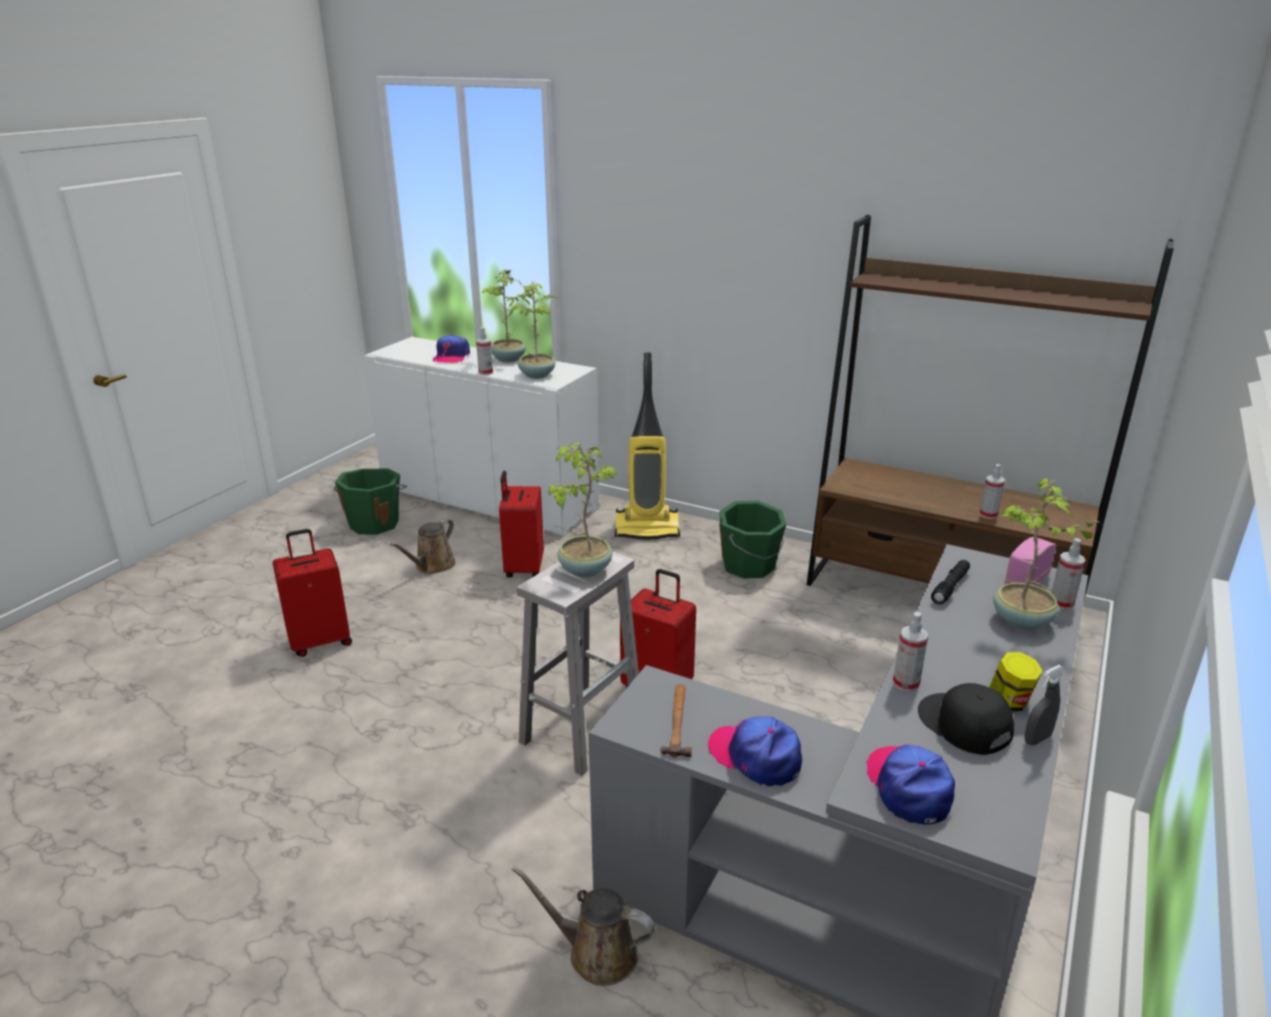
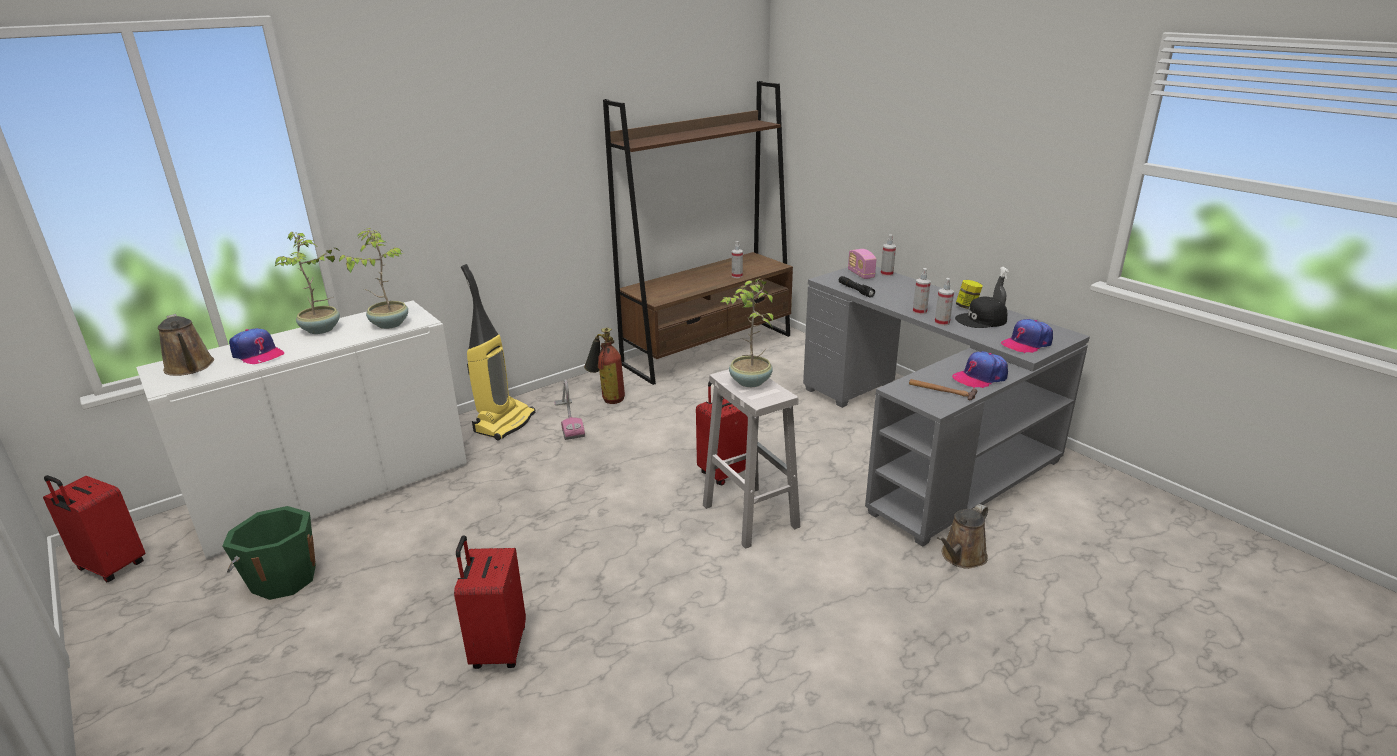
camera: 65 degrees left, 0 degrees up
brown watering can [390,519,456,574] -> brown watering can moved to [158,314,214,376]
spray bottle [476,327,493,375] -> spray bottle moved to [913,268,931,315]
red suitcase [499,471,544,577] -> red suitcase moved to [43,475,145,582]
green bucket [719,501,787,579] -> fire extinguisher [584,328,625,404]
cap [866,744,955,825] -> cap turned 45 degrees counterclockwise [1001,319,1053,353]
potted plant [993,478,1105,630] -> none
none -> vacuum cleaner [554,380,585,440]

